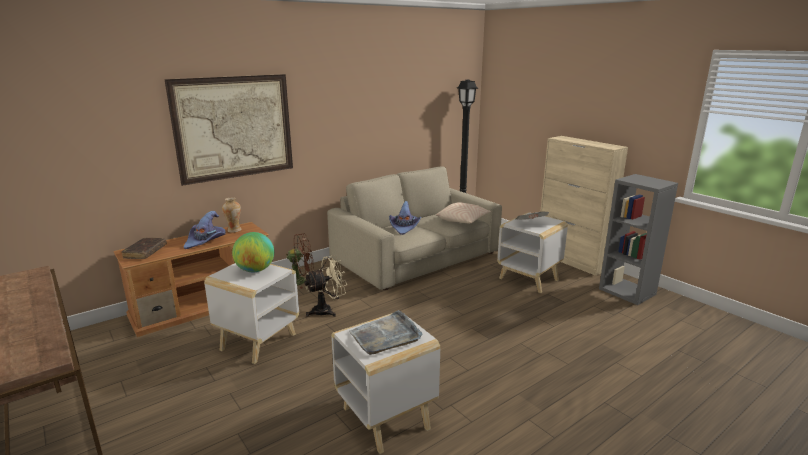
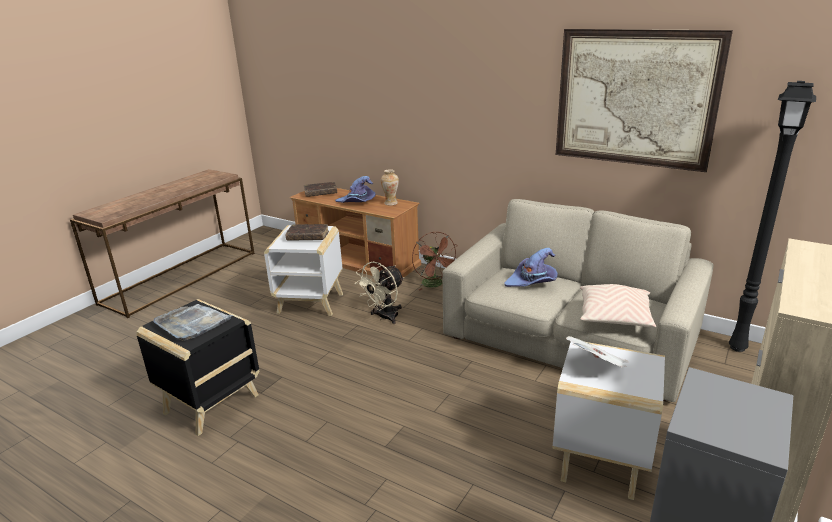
camera: 70 degrees right, 5 degrees up
picture [164,74,293,186] -> picture moved to [556,29,733,172]
globe [232,232,274,272] -> brown book [285,224,329,241]
beige fan [304,255,347,317] -> beige fan turned 90 degrees clockwise [355,262,404,324]
white side table [331,313,440,454] -> black side table [137,299,259,436]

